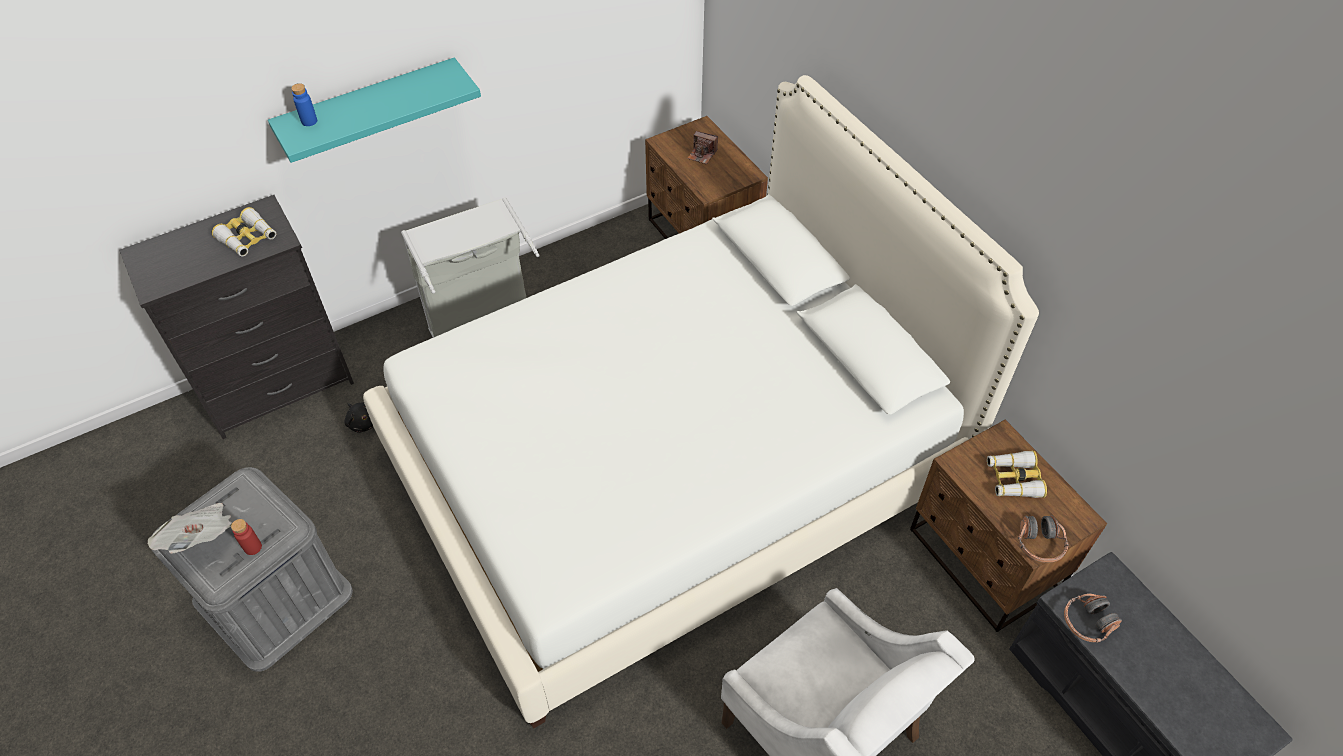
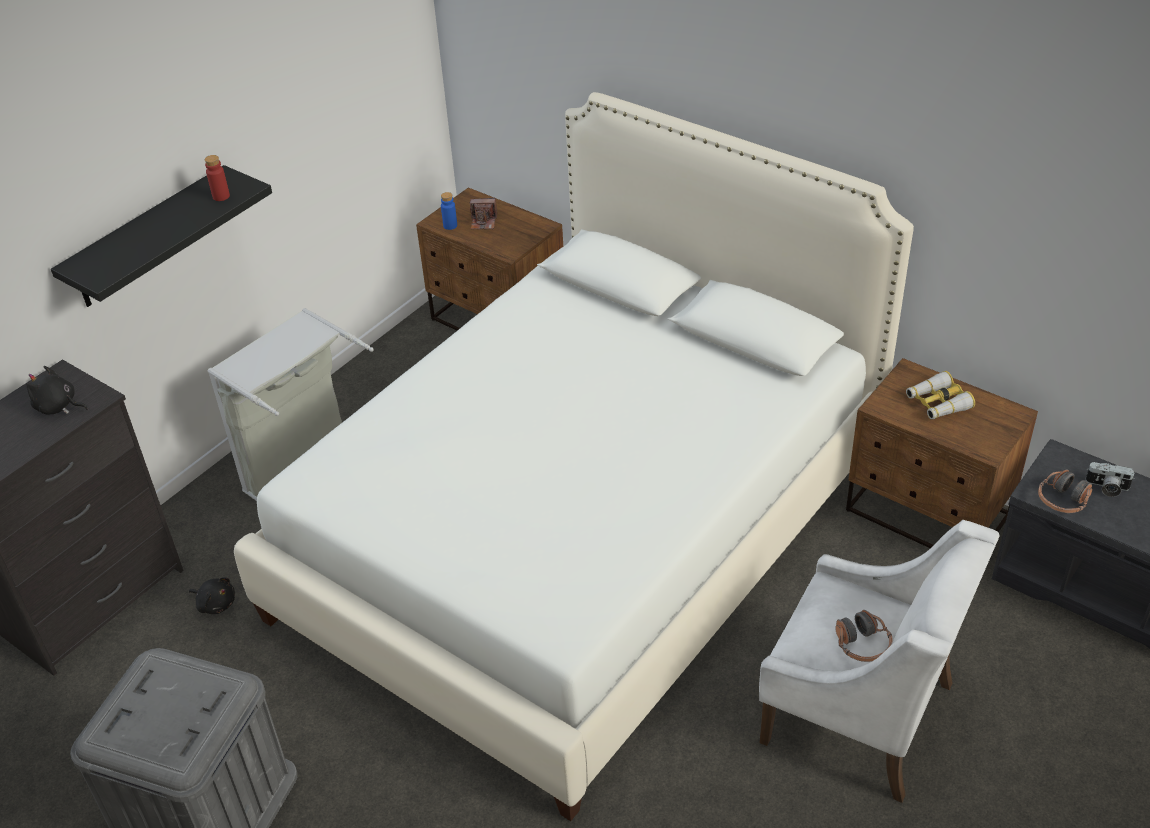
camera: 20 degrees left, 10 degrees down
newspaper [147,503,232,554] -> none
binoculars [212,207,276,257] -> black plush toy [26,366,89,415]
red bottle [231,519,262,555] -> red bottle moved to [205,155,230,201]
turquoise shelf [268,58,481,163] -> black shelf [51,165,272,307]
blue bottle [291,83,317,126] -> blue bottle moved to [441,192,457,230]
headphones [1018,515,1069,562] -> headphones moved to [835,610,892,662]
none -> camera [1085,462,1135,497]

